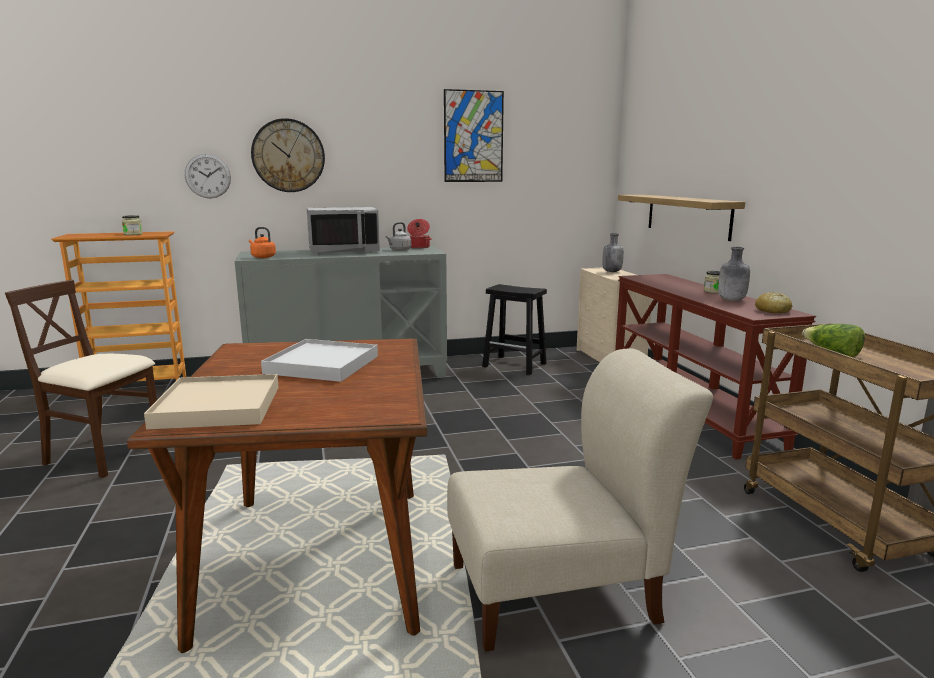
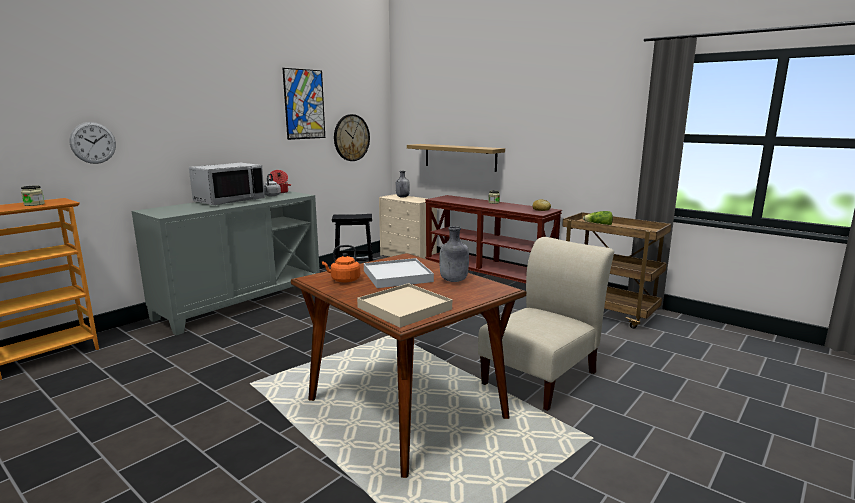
camera: 35 degrees left, 0 degrees up
beige chair [5,280,157,478] -> none
orange kettle [249,227,276,258] -> orange kettle moved to [322,245,361,282]
wall clock [251,118,325,192] -> wall clock moved to [334,114,370,161]
grey bottle [718,247,750,301] -> grey bottle moved to [440,226,469,282]

